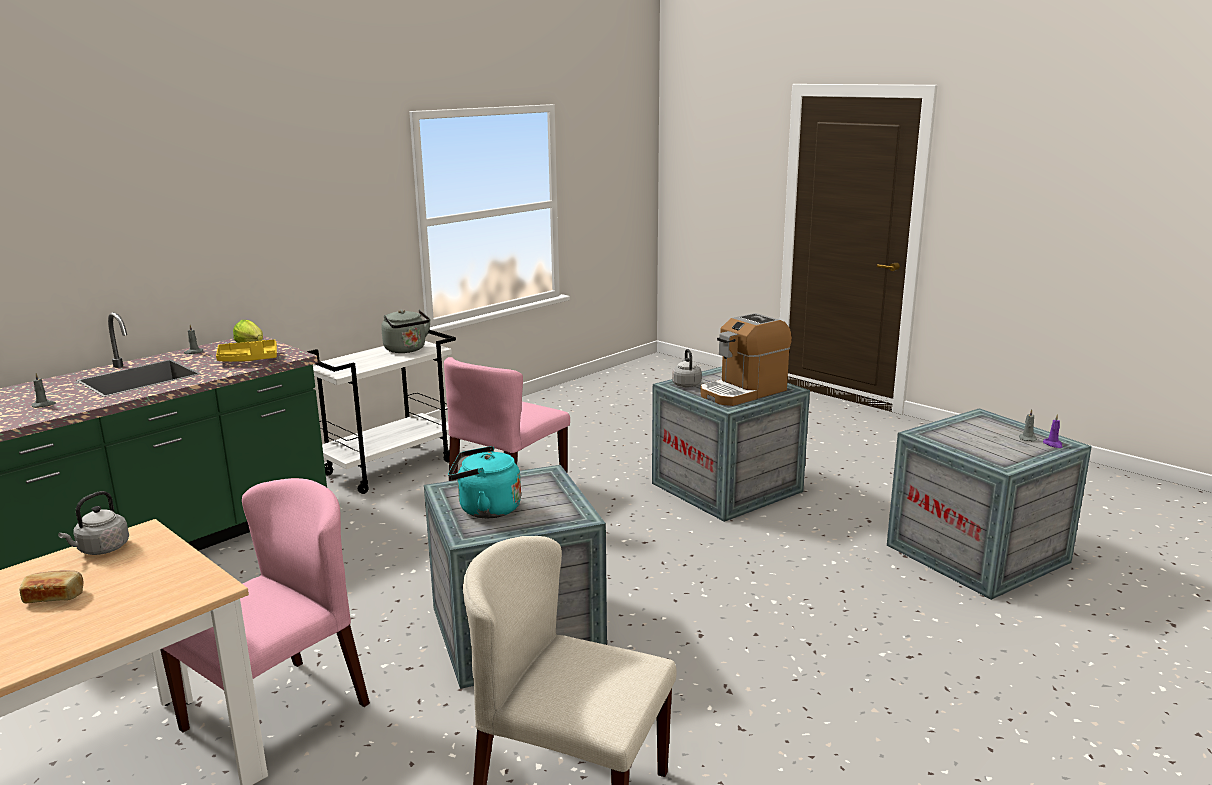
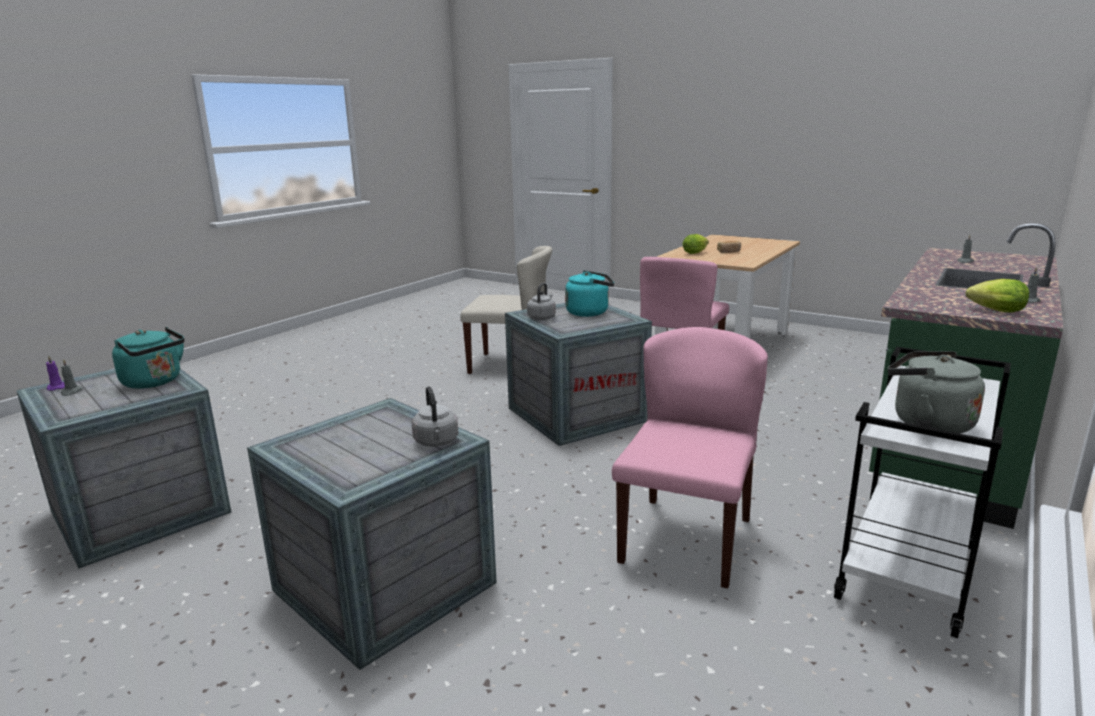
camera: 170 degrees right, 0 degrees up
grey kettle [58,491,129,555] -> grey kettle moved to [527,283,556,320]
yellow tray [216,339,277,362] -> none
coffee machine [700,313,792,406] -> none
none -> turquoise kettle [112,327,185,389]
none -> lettuce [682,234,709,254]

